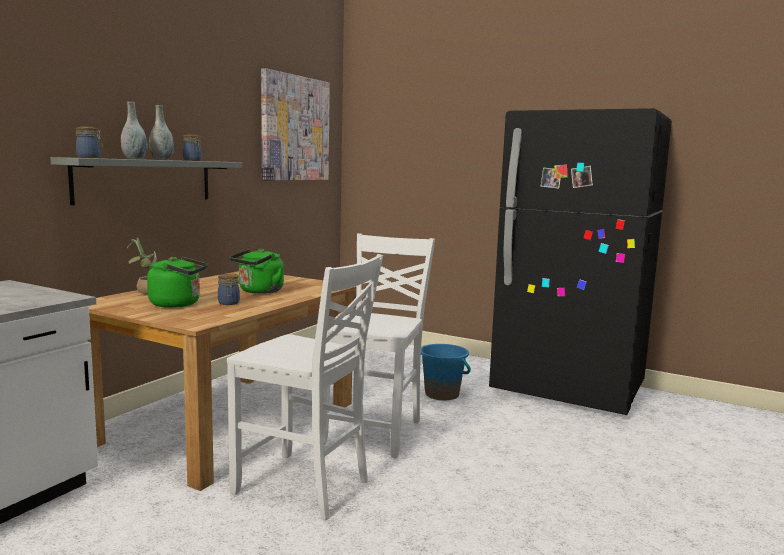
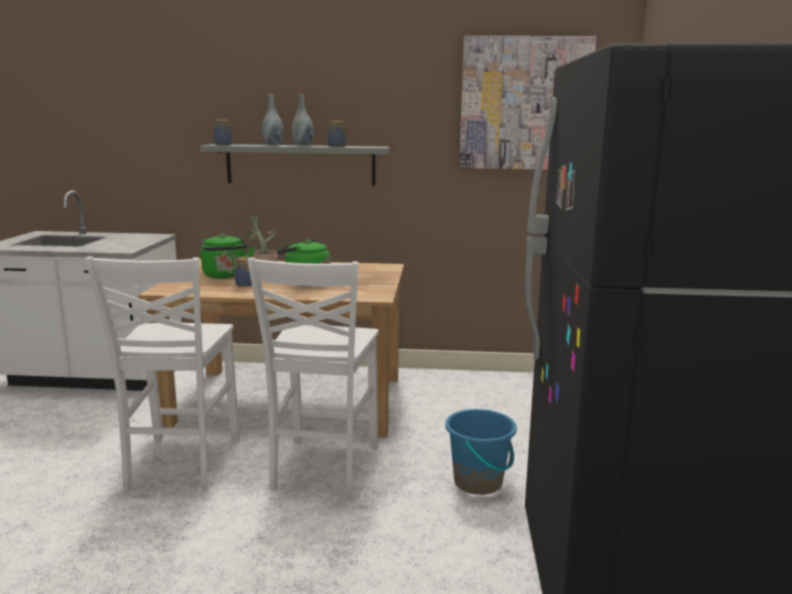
camera: 65 degrees right, 5 degrees up
white chair [323,234,435,458] -> white chair turned 105 degrees clockwise [247,257,379,498]

